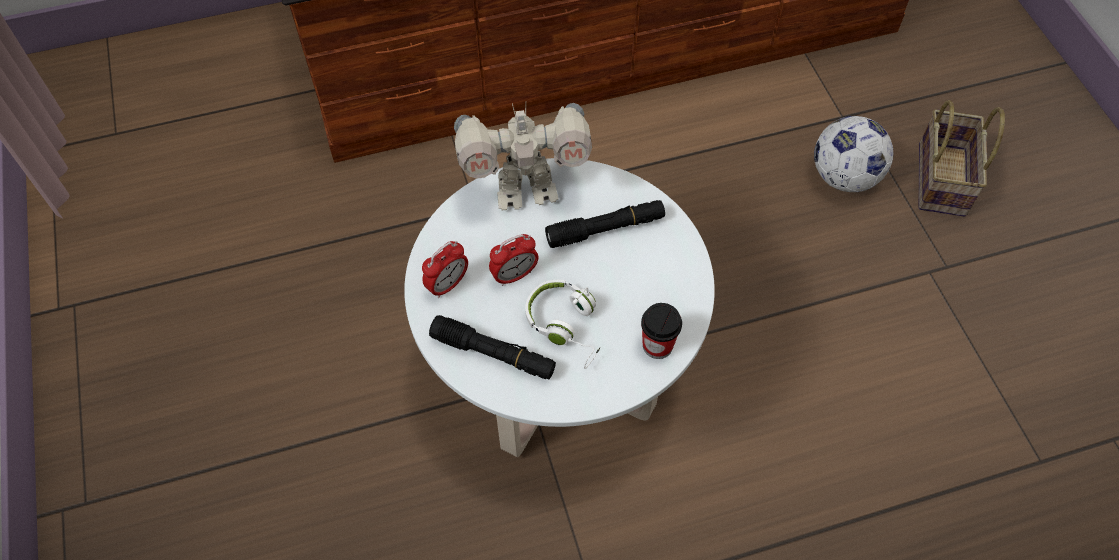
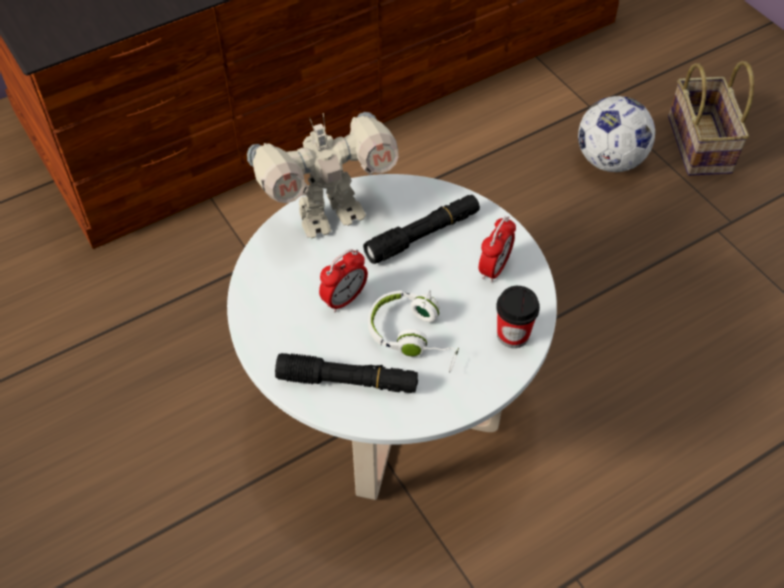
camera: 15 degrees left, 5 degrees down
alarm clock [422,241,468,298] -> alarm clock moved to [479,216,516,283]

